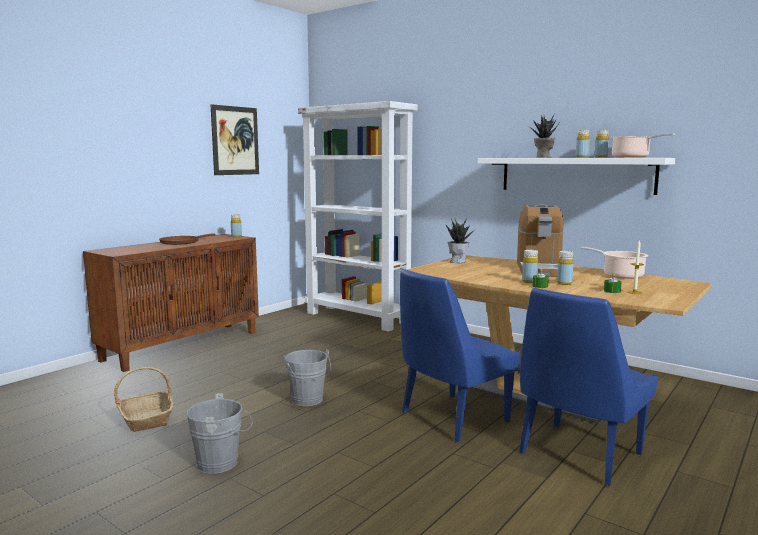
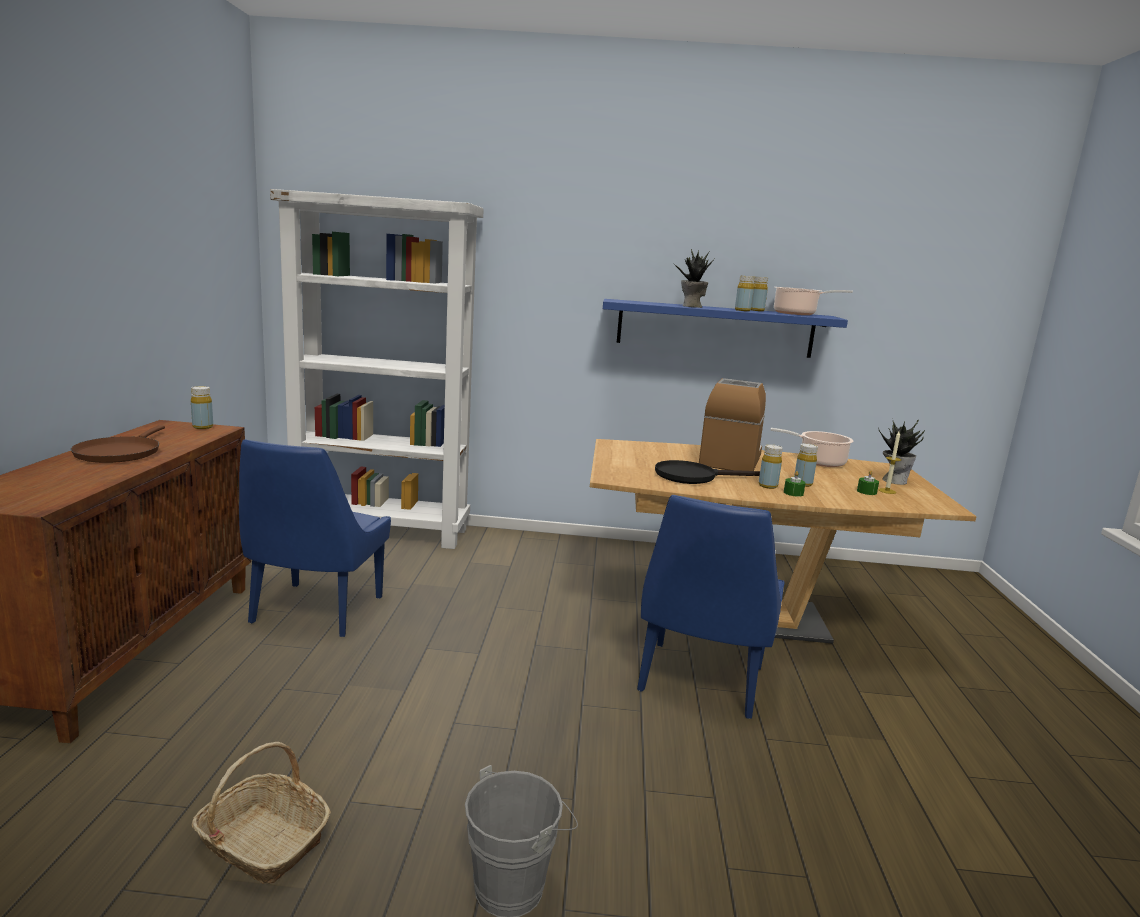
camera: 35 degrees left, 5 degrees up
picture [211,104,259,175] -> none
grey bucket [283,349,331,406] -> none
potted plant [446,218,476,263] -> potted plant moved to [878,420,925,485]
white shelf [478,158,675,195] -> blue shelf [603,299,848,358]
coffee machine [517,204,564,277] -> coffee machine turned 135 degrees counterclockwise [699,378,766,471]
blue chair [519,288,659,486] -> blue chair moved to [239,439,391,637]
none -> black frying pan [655,460,760,484]

